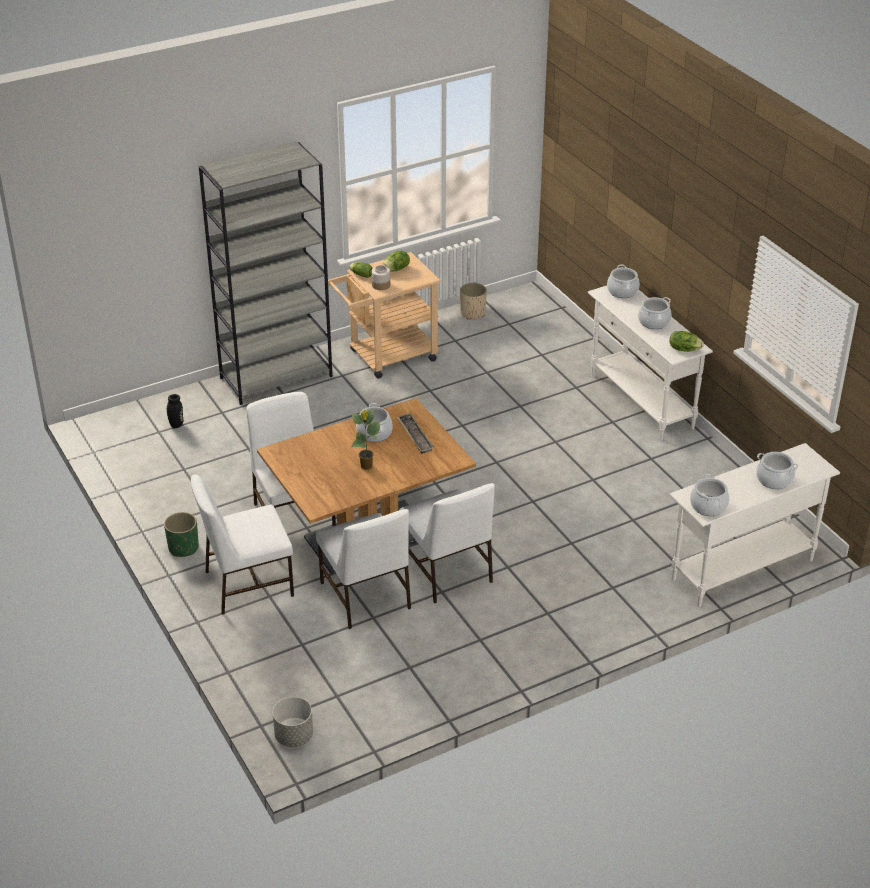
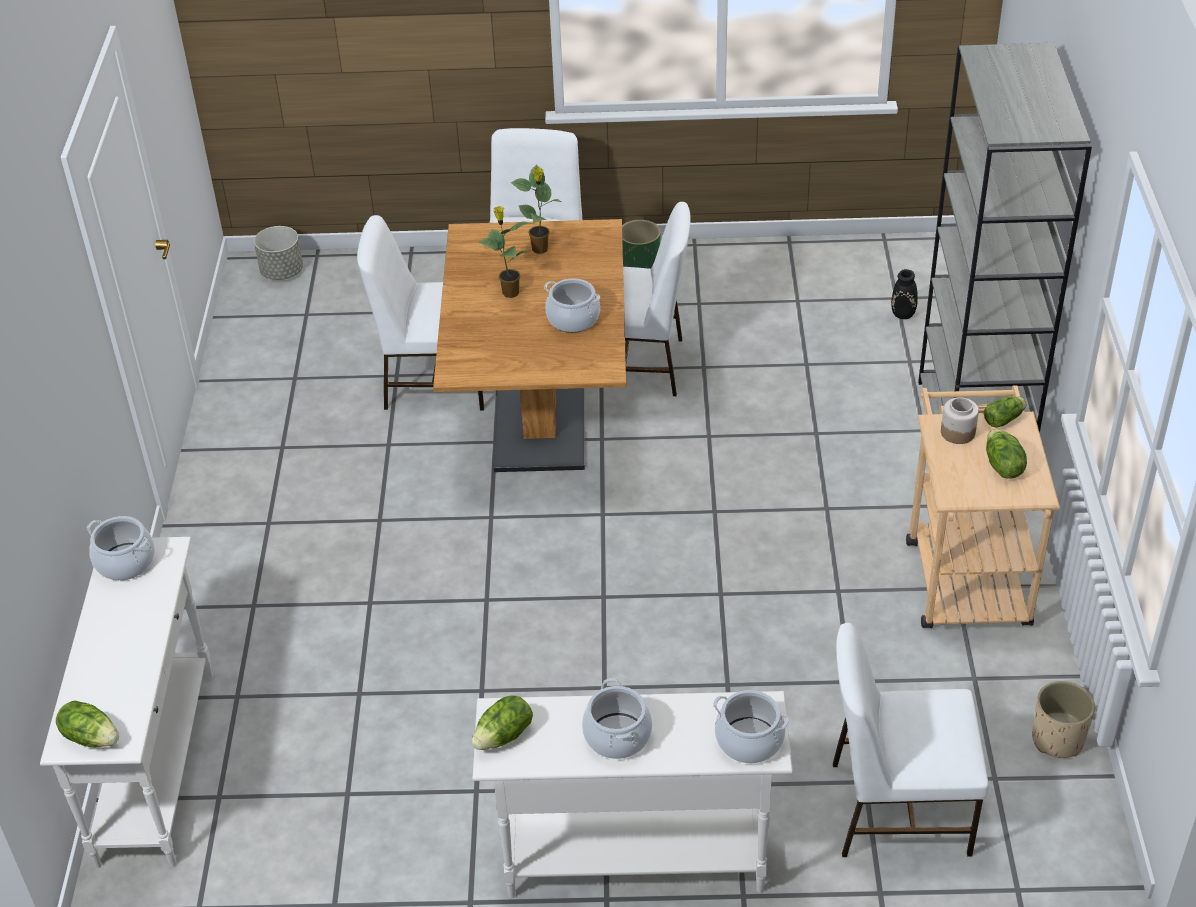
camera: 120 degrees right, 5 degrees up
tray [397,413,434,454] -> none
white chair [399,483,495,603] -> white chair moved to [833,623,989,857]
cooking pot [756,452,798,489] -> none
none -> lettuce [56,700,119,747]
none -> potted plant [510,164,561,254]

